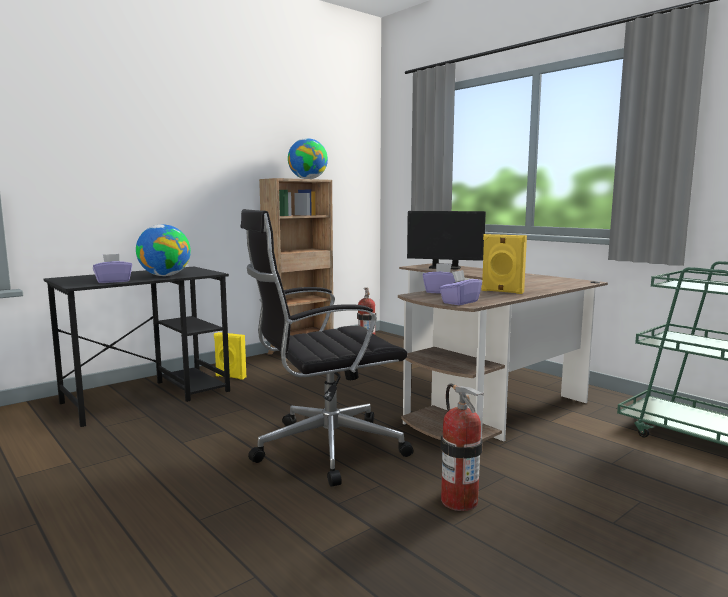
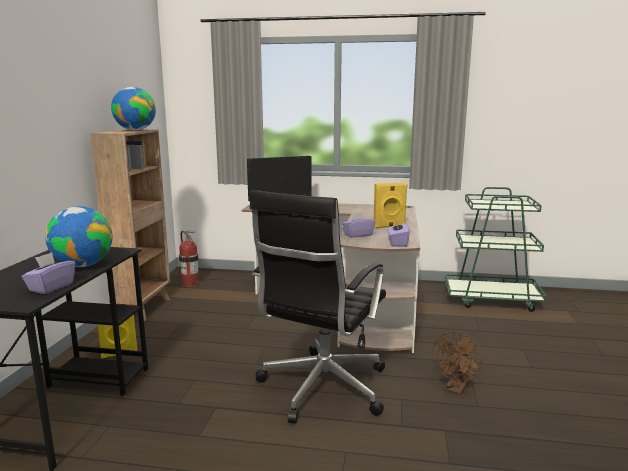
camera: 40 degrees left, 5 degrees up
fire extinguisher [441,383,484,511] -> brown fan [432,331,482,395]

